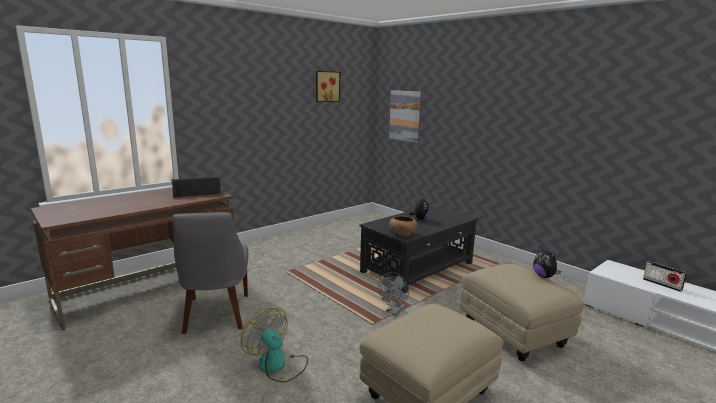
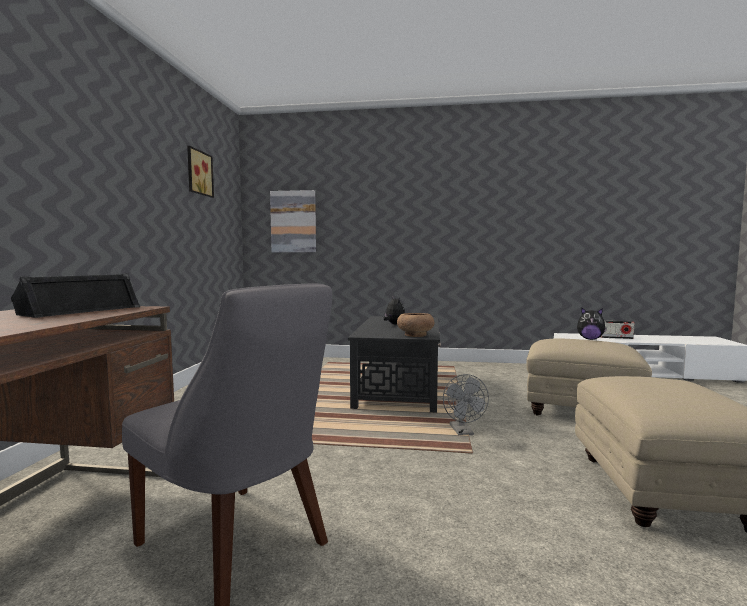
camera: 40 degrees left, 10 degrees down
fan [241,308,308,382] -> none

